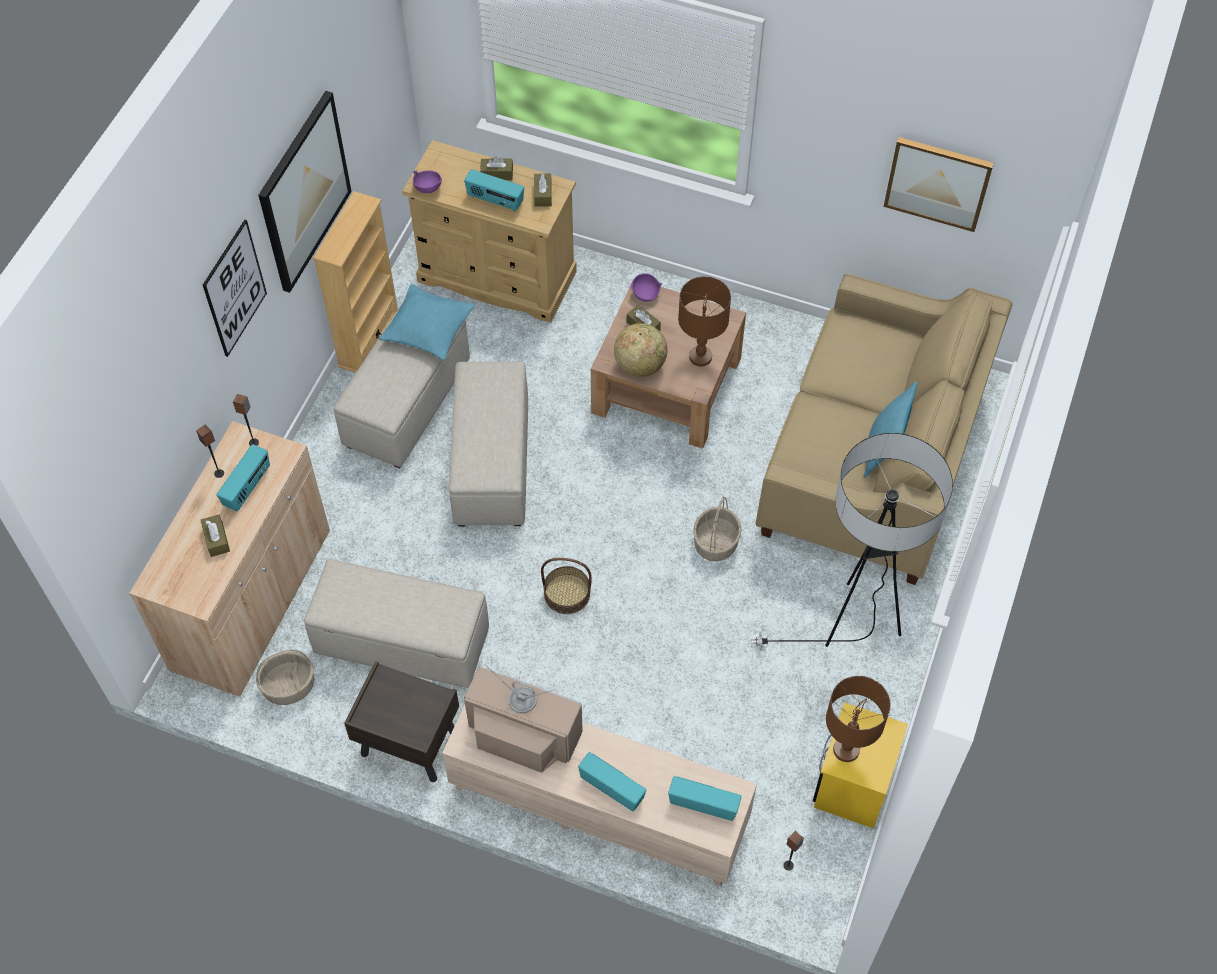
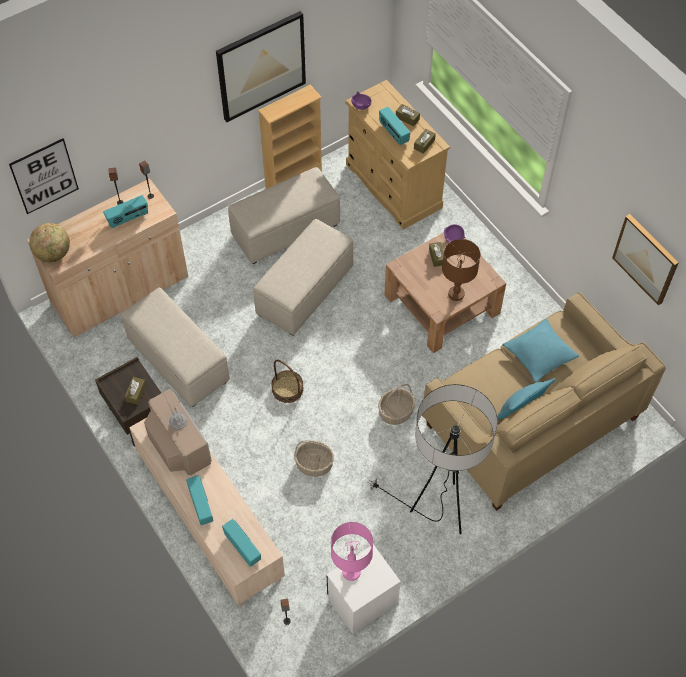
camera: 35 degrees right, 0 degrees up
brown tissue box [201,515,230,557] -> brown tissue box moved to [125,377,146,405]
picture [203,220,267,357] -> picture moved to [9,138,79,214]
basket [256,650,315,705] -> basket moved to [294,440,334,477]
turquoise pillow [379,284,475,360] -> turquoise pillow moved to [503,319,579,383]
globe [614,323,667,377] -> globe moved to [29,223,70,262]
yellow nightstand [813,702,908,828] -> white nightstand [326,544,401,634]
brown table lamp [826,676,891,762] -> pink table lamp [331,522,373,581]

